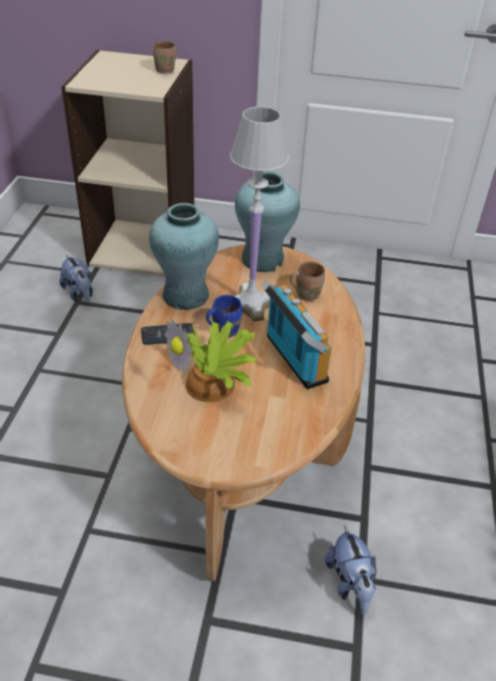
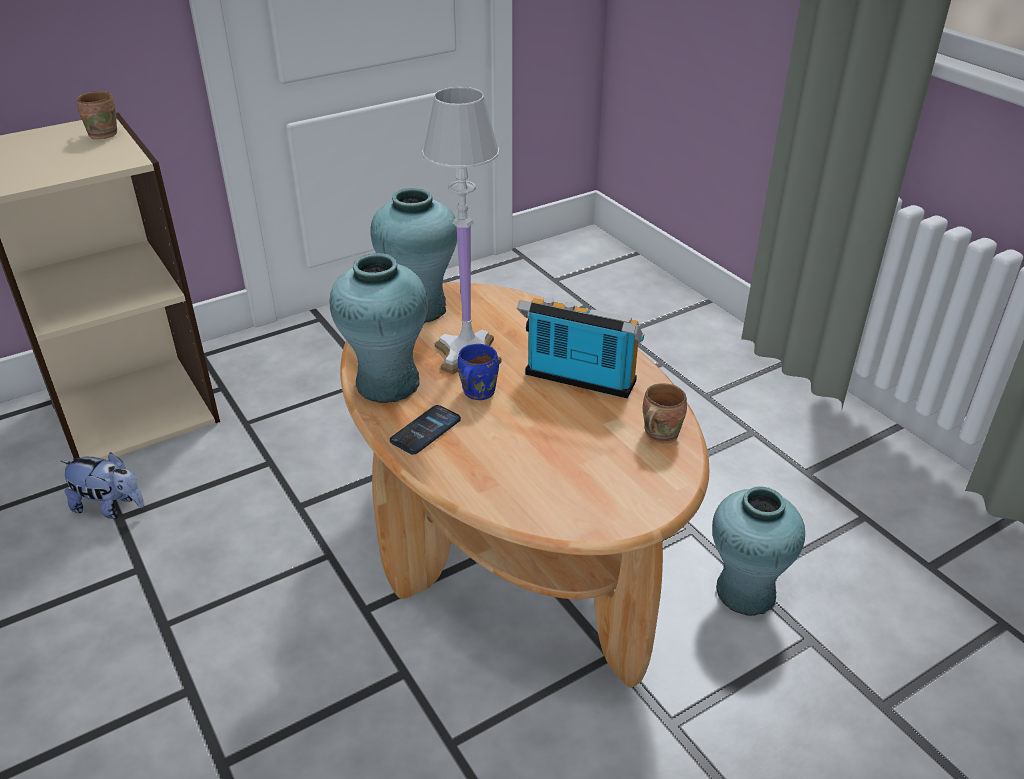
camera: 40 degrees left, 5 degrees down
potted plant [165,319,257,402] -> none
brown mug [290,261,325,301] -> brown mug moved to [643,383,687,444]
plush toy [325,525,376,615] -> turquoise vase [712,486,805,616]

